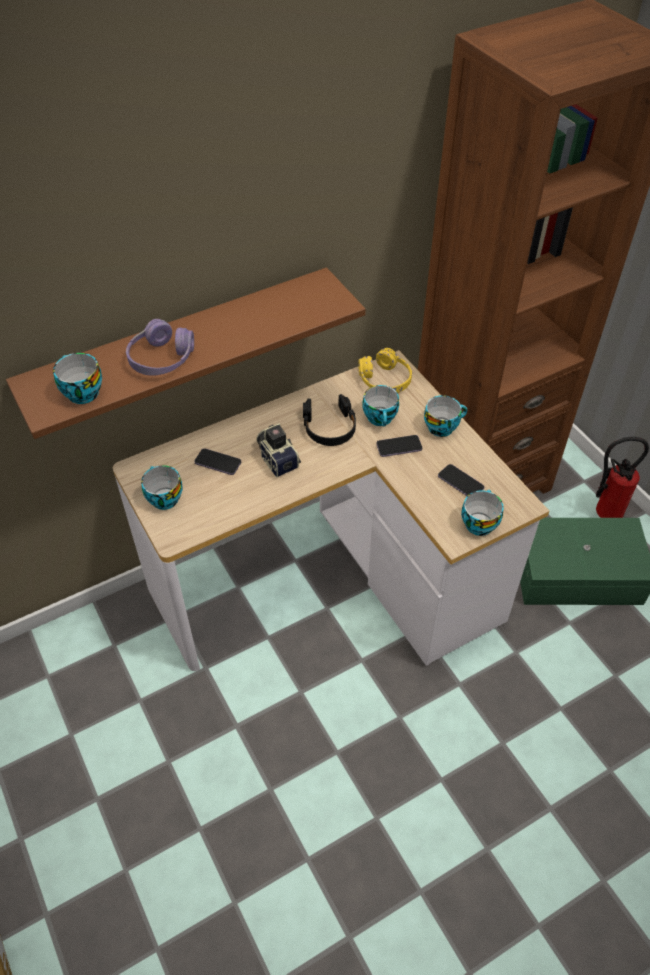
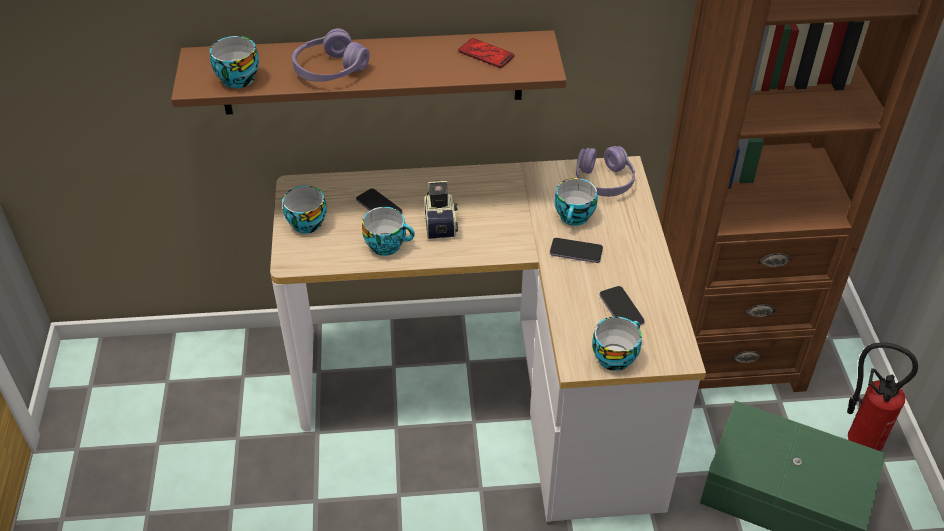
camera: 25 degrees right, 5 degrees down
black headphones [303,394,356,446] -> none
yellow headphones [358,348,412,393] -> purple headphones [576,146,635,197]
cup [424,395,467,437] -> cup moved to [362,207,415,256]
none -> phone [458,38,515,68]

